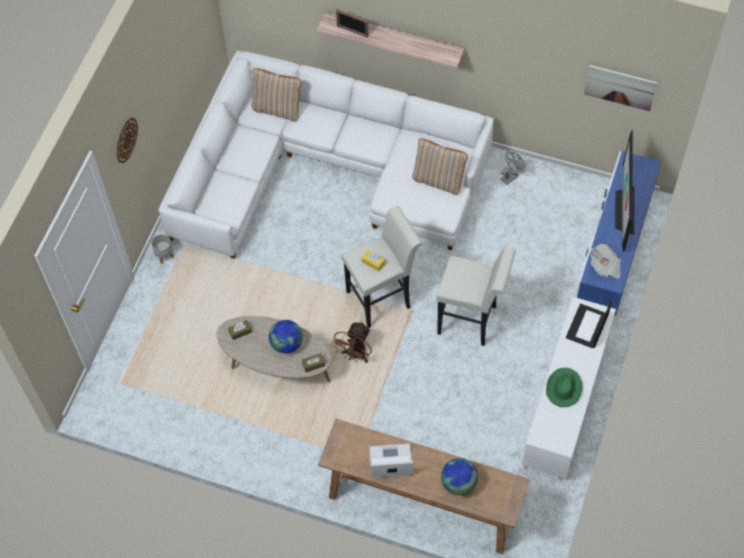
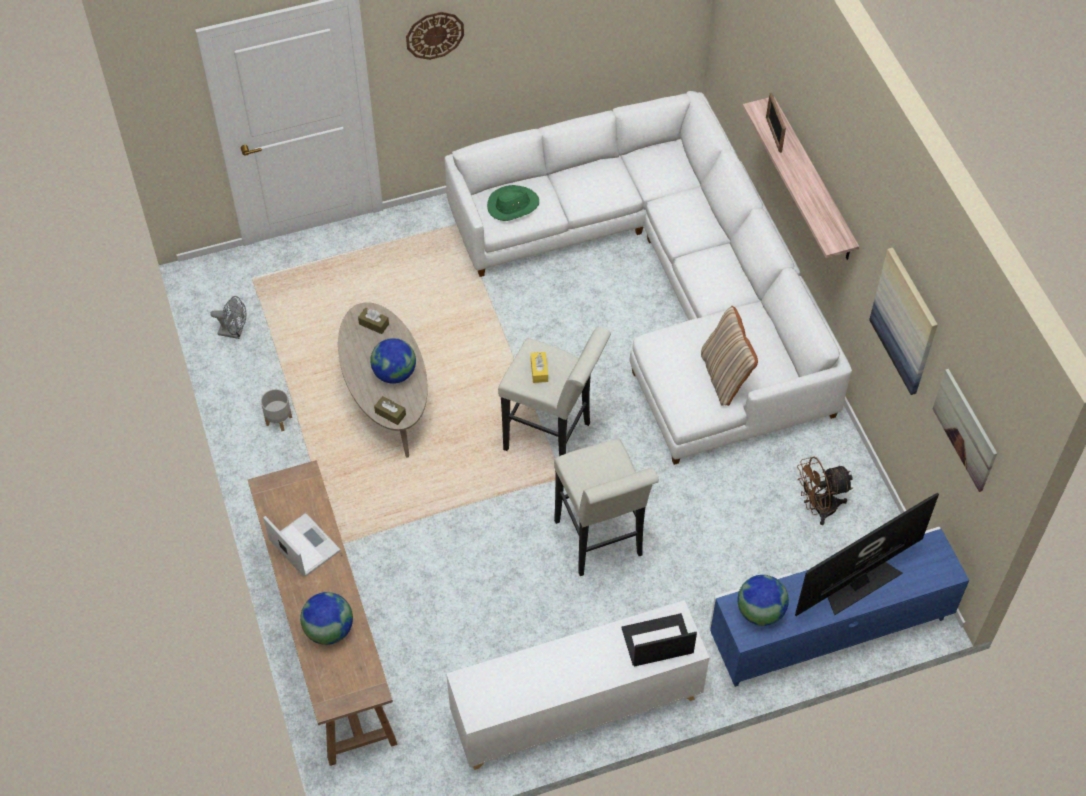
camera: 50 degrees right, 5 degrees down
grey planter [151,234,174,264] -> grey planter moved to [261,389,292,431]
beige pillow [251,68,301,122] -> none
brown fan [331,321,372,363] -> brown fan moved to [797,457,853,525]
grey fan [500,151,525,185] -> grey fan moved to [210,296,246,339]
green hat [546,368,583,407] -> green hat moved to [487,185,539,221]
newspaper [590,244,621,278] -> globe [738,575,789,626]
none -> picture [869,248,938,395]

